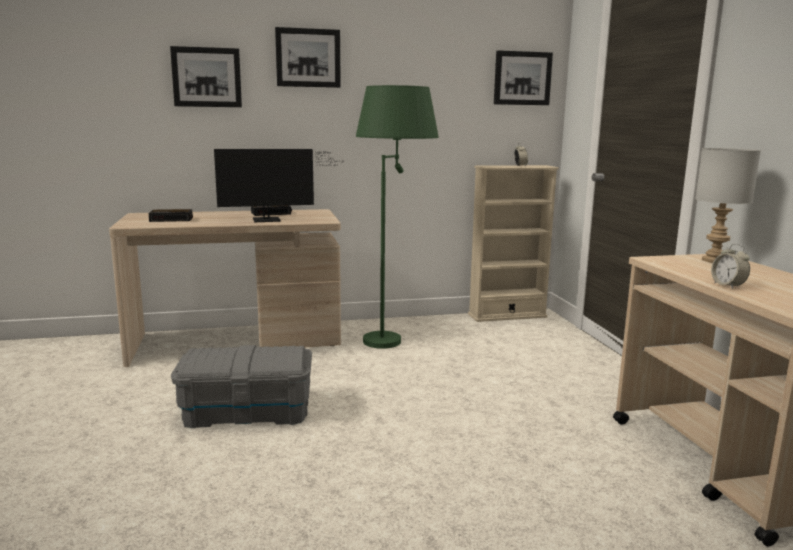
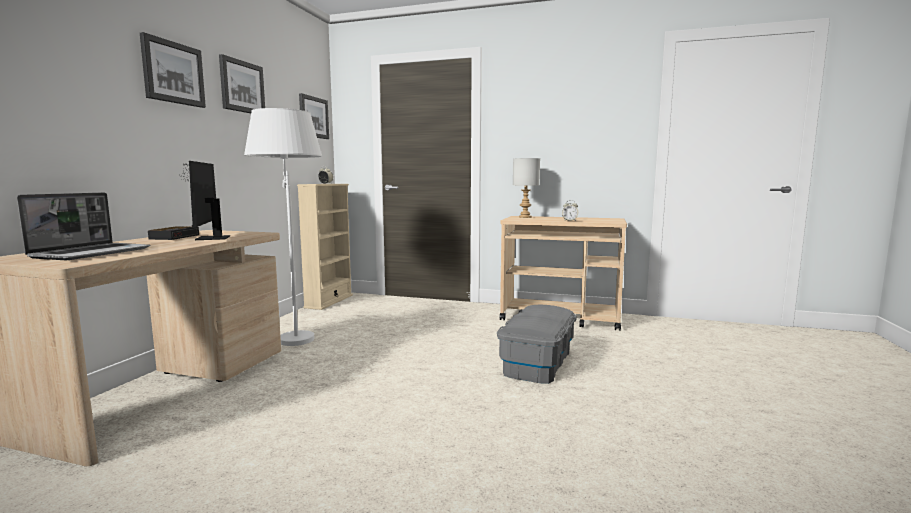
camera: 60 degrees left, 5 degrees down
alarm clock [149,209,193,222] -> laptop [17,192,150,260]
picture [170,46,242,107] -> picture moved to [219,54,265,113]
grey storage box [171,345,312,428] -> grey storage box moved to [497,305,577,384]
monitor [214,149,343,222] -> monitor turned 150 degrees clockwise [179,161,230,240]
green floor lamp [356,85,439,349] -> white floor lamp [244,108,322,346]

